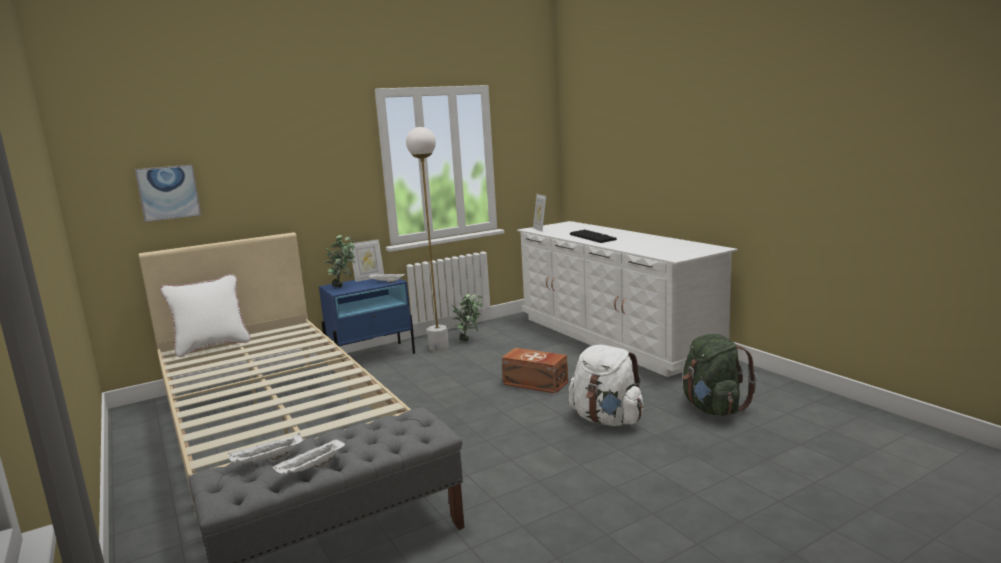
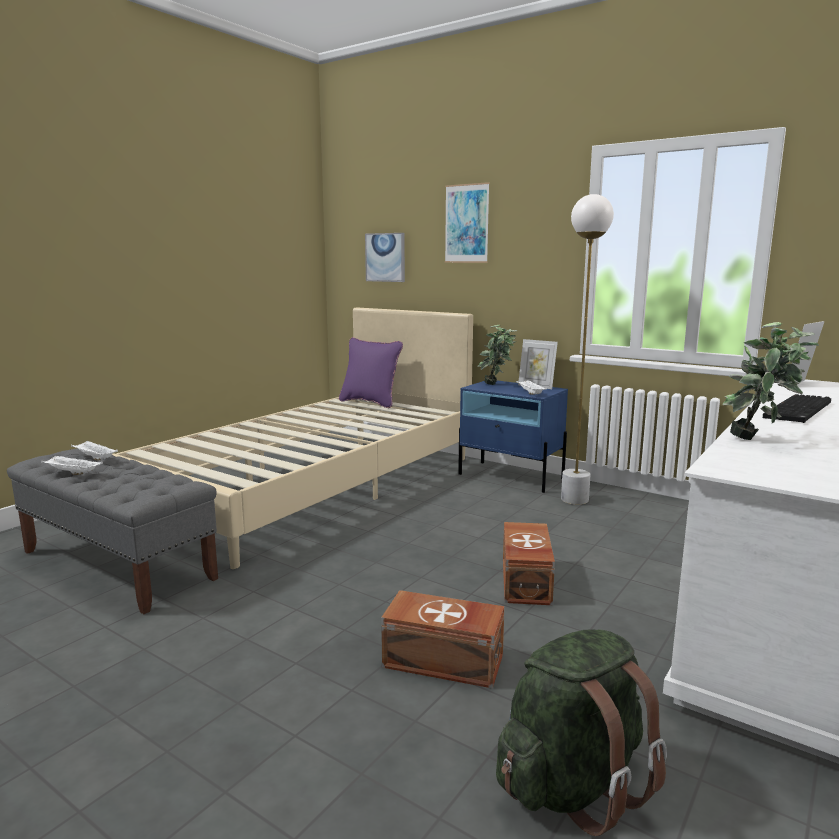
camera: 65 degrees right, 0 degrees up
white pillow [160,274,251,357] -> purple pillow [339,337,403,408]
potted plant [452,294,482,341] -> potted plant moved to [722,322,820,440]
white backpack [569,345,643,426] -> brown storage box [381,590,505,688]
none -> picture [445,182,490,263]

